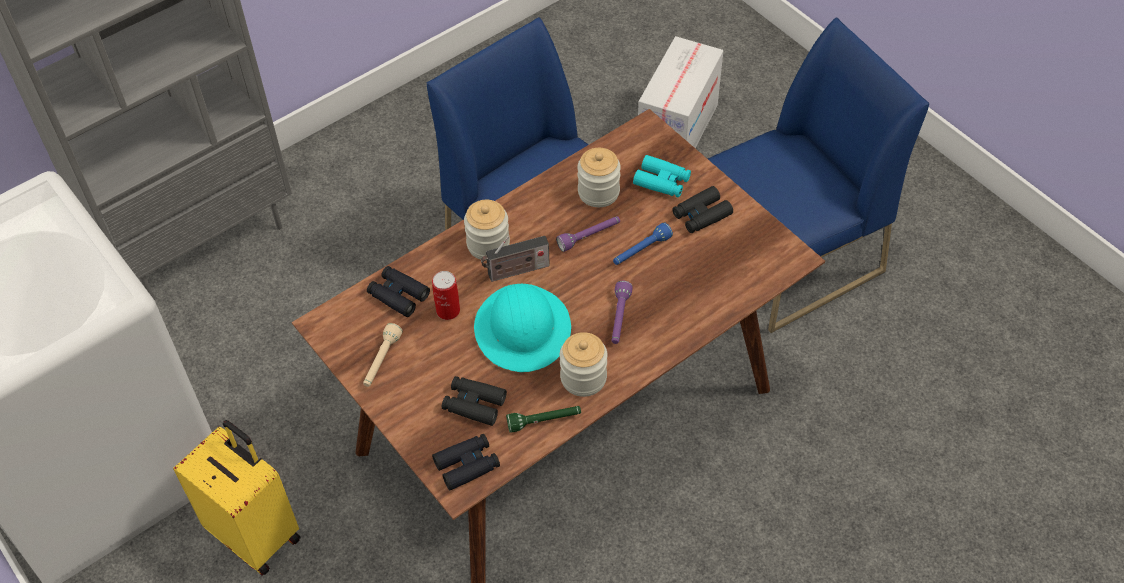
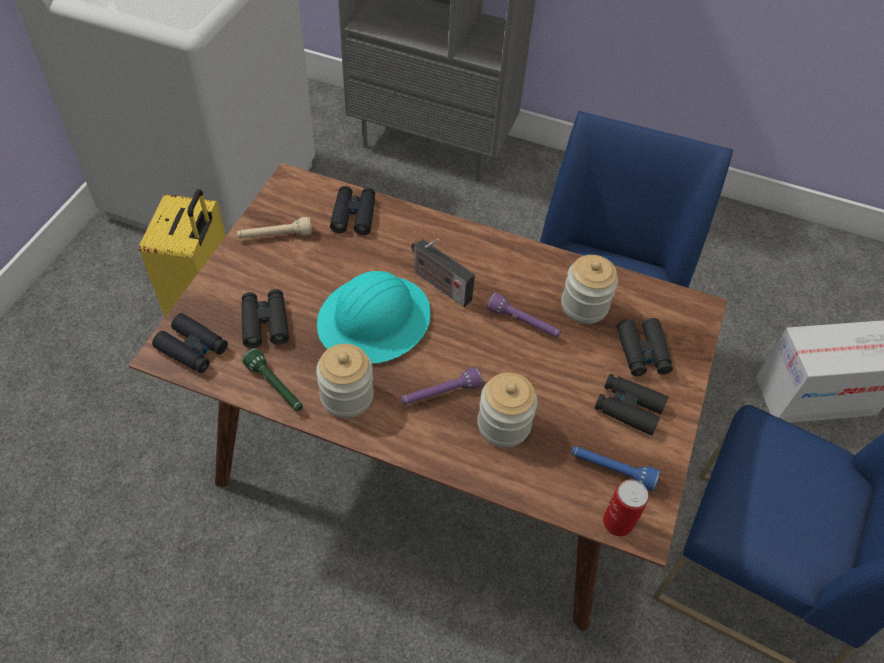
camera: 55 degrees right, 0 degrees up
can [432,271,460,320] -> can moved to [603,480,649,537]
jar [464,200,510,261] -> jar moved to [477,373,538,448]
blue flashlight [613,222,673,265] -> blue flashlight moved to [571,446,660,491]
turquoise binoculars [633,155,691,197] -> black binoculars [617,318,673,376]

